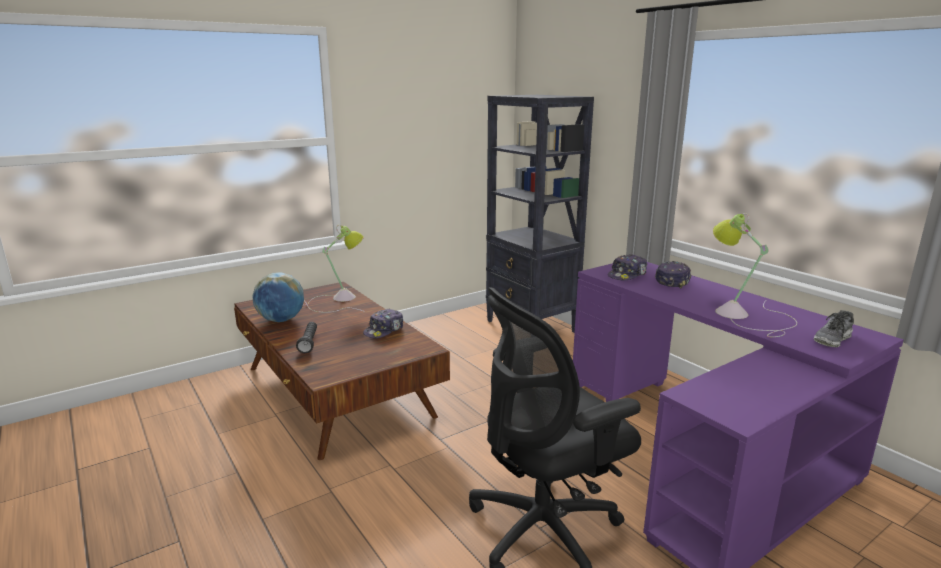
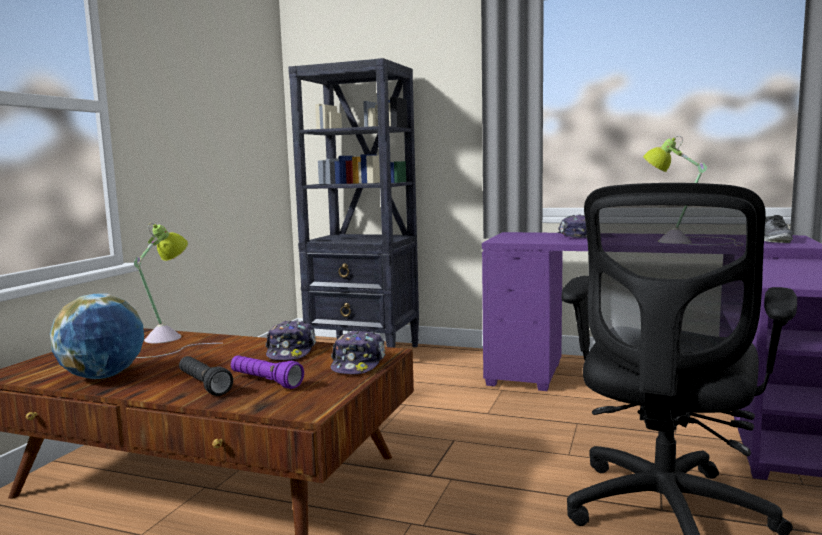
camera: 35 degrees left, 10 degrees down
cap [608,254,647,280] -> cap moved to [331,330,386,374]
none -> purple flashlight [231,355,304,389]

